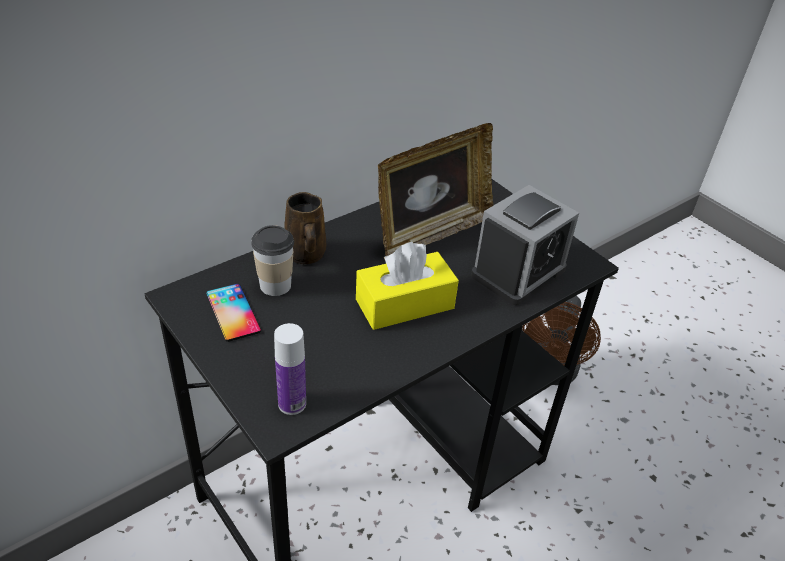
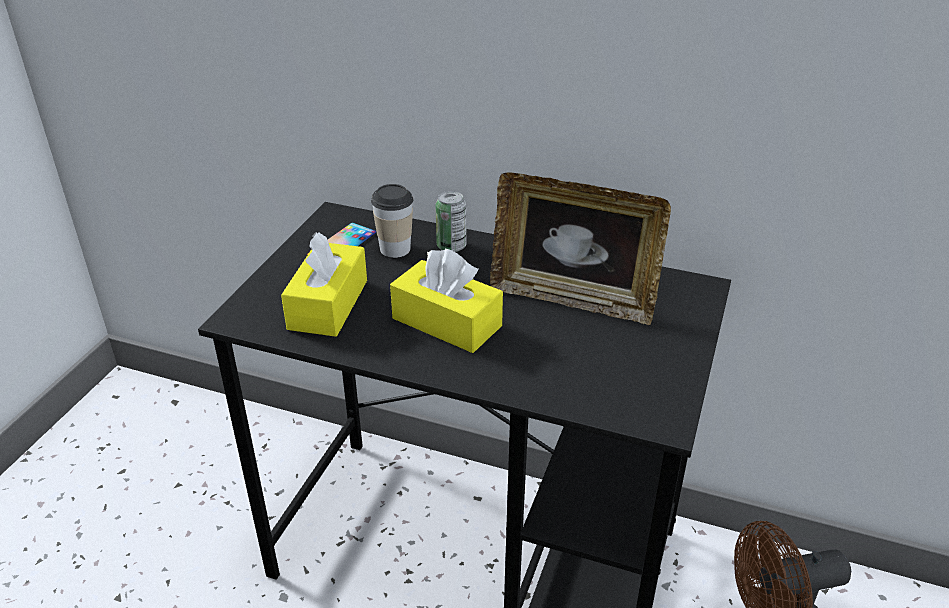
camera: 60 degrees right, 5 degrees down
bottle [274,323,306,415] -> none
brown mug [284,192,326,264] -> can [435,191,466,252]
alarm clock [471,185,579,305] -> none
none -> yellow tissue box [281,232,367,337]

